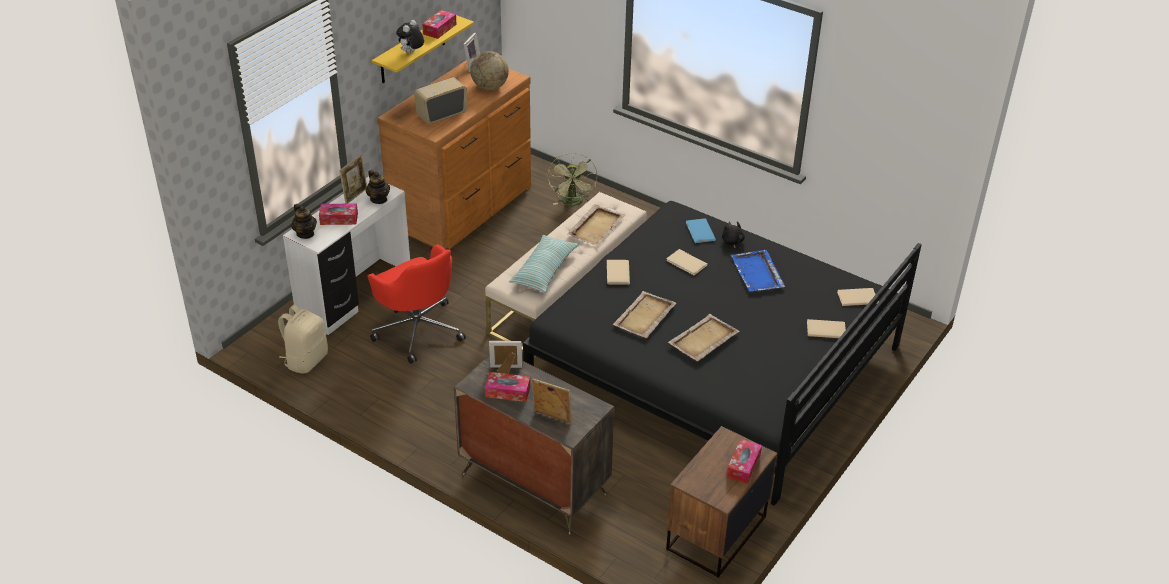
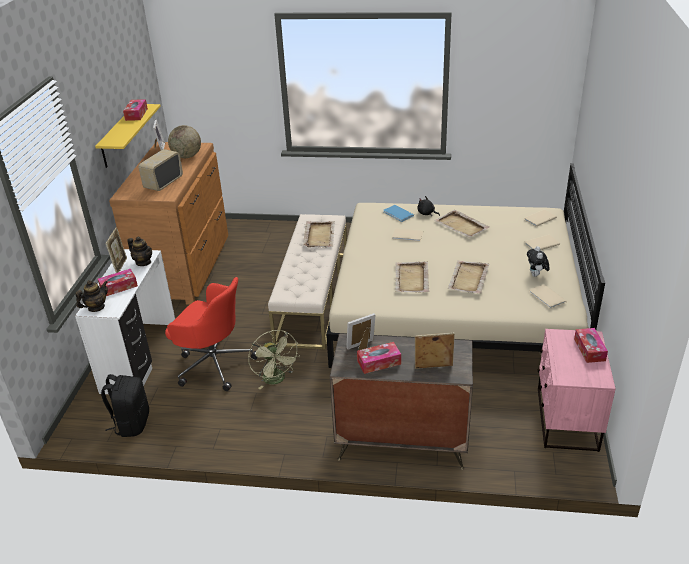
camera: 25 degrees left, 5 degrees down
beige backpack [278,304,328,374] -> black backpack [101,374,149,437]
teapot [291,204,317,239] -> teapot turned 75 degrees counterclockwise [75,280,108,312]
plush toy [396,20,424,54] -> plush toy moved to [527,246,550,277]
pillow [509,235,579,293] -> none
black bed [523,201,922,506] -> beige bed [326,163,605,368]
green fan [548,153,597,206] -> green fan moved to [248,330,300,389]
beige book [607,260,630,285] -> beige book moved to [529,284,567,309]
brown nightstand [666,426,777,578] -> pink nightstand [538,329,616,452]
blue tray [730,250,785,292] -> beige tray [434,210,490,238]

